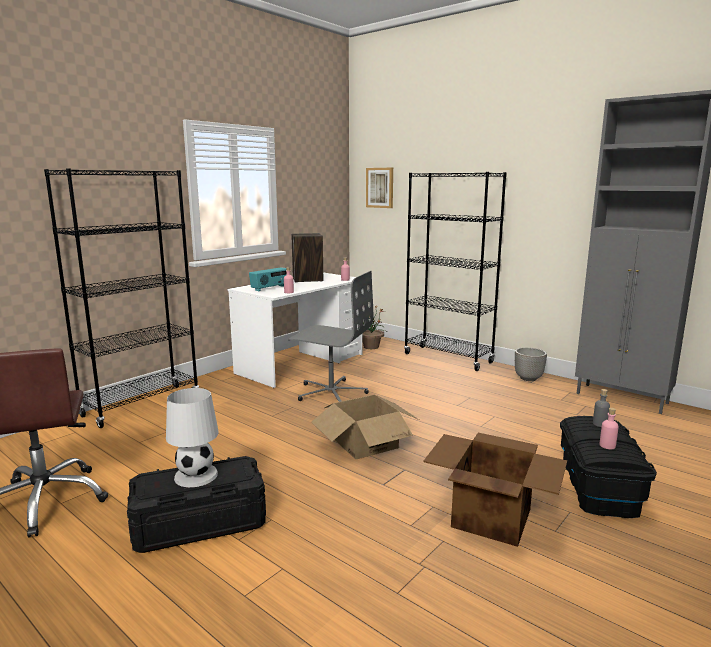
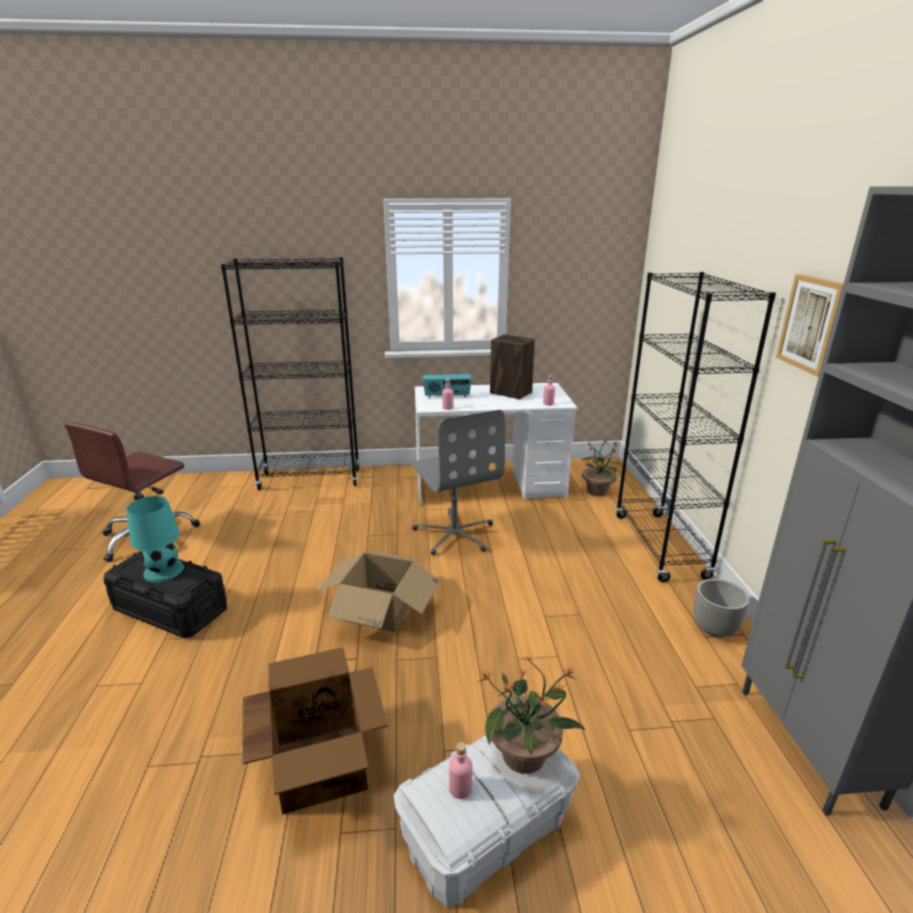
camera: 45 degrees right, 10 degrees up
white table lamp [166,388,219,487] -> turquoise table lamp [126,496,184,582]
picture [366,168,393,208] -> picture moved to [776,274,844,377]
black storage box [560,416,657,518] -> white storage box [393,735,580,908]
grey bottle [593,389,610,427] -> potted plant [478,655,585,774]

